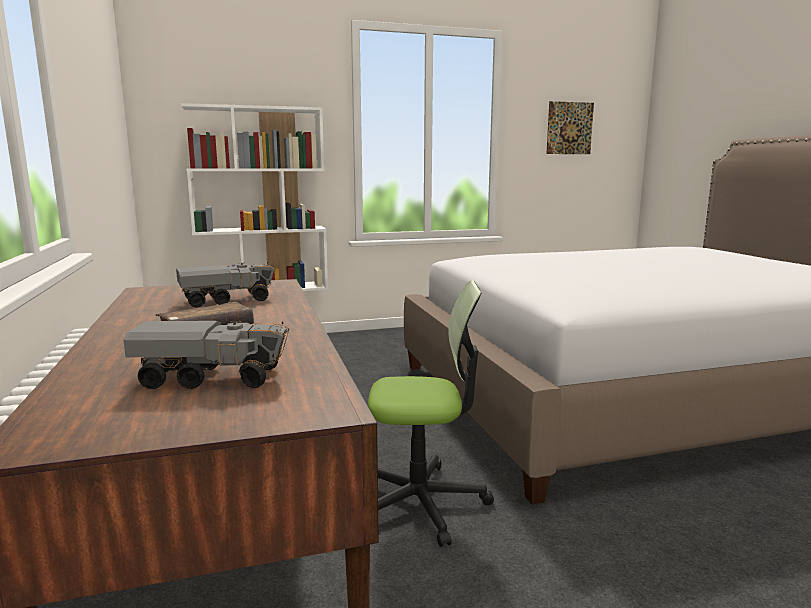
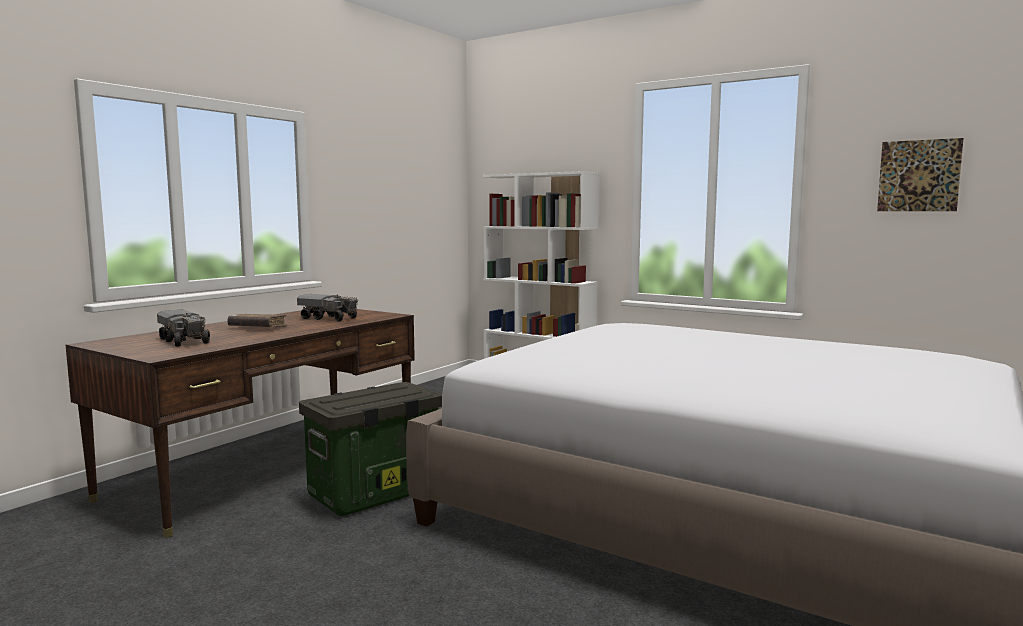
camera: 50 degrees right, 5 degrees down
office chair [368,280,494,547] -> storage box [299,382,442,516]

